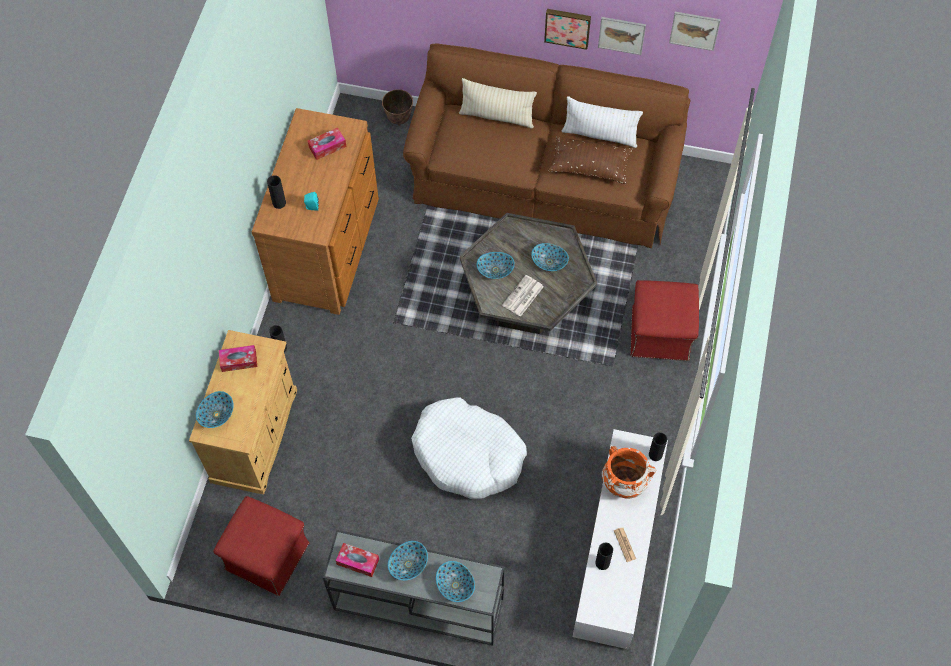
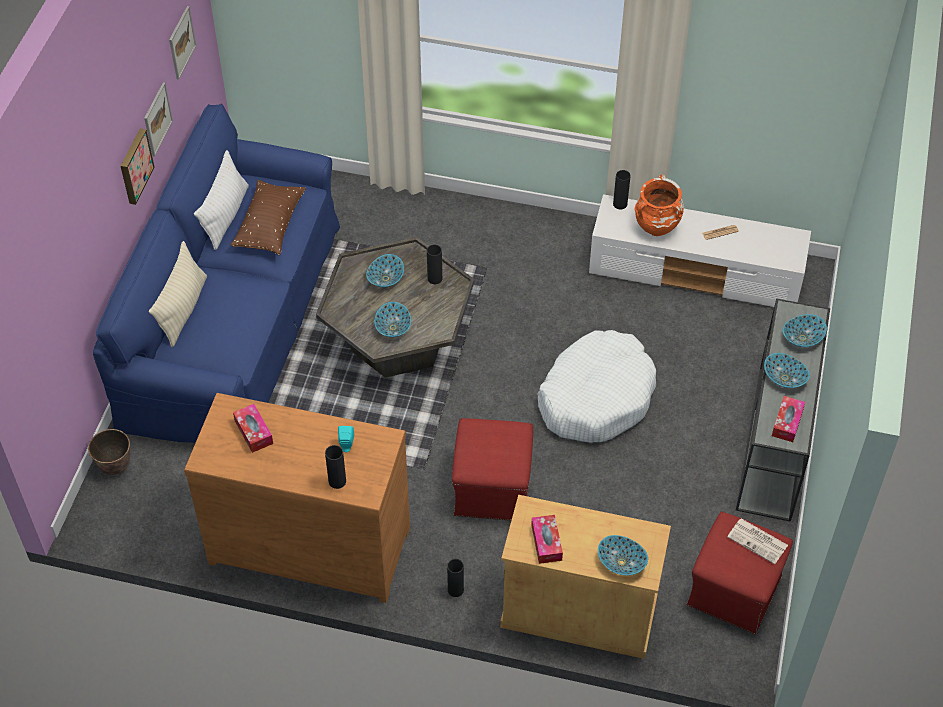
camera: 90 degrees left, 10 degrees down
brown sofa [403,44,691,248] -> blue sofa [93,104,340,443]
newspaper [502,275,544,317] -> newspaper moved to [727,518,788,564]
black vase [596,543,613,570] -> black vase moved to [427,245,442,284]
red ottoman [630,280,699,361] -> red ottoman moved to [452,418,533,521]

